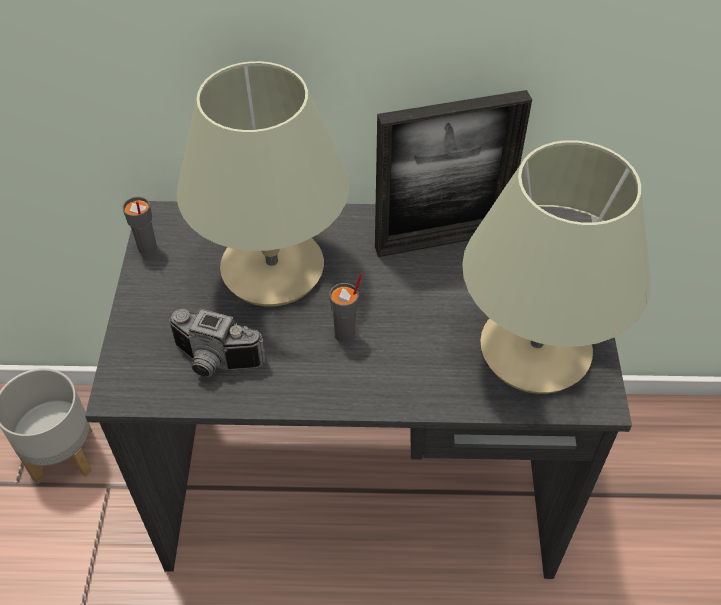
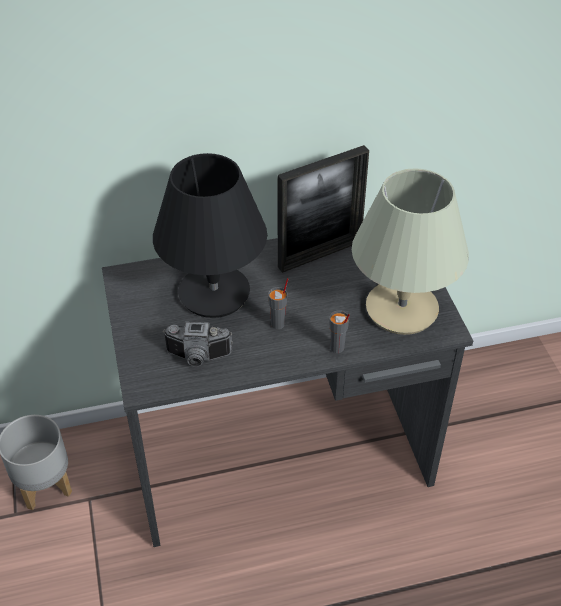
camera: 15 degrees left, 5 degrees down
grey cup [122,197,157,255] -> grey cup moved to [330,311,350,353]
beige table lamp [176,61,349,307] -> black table lamp [153,153,267,318]

